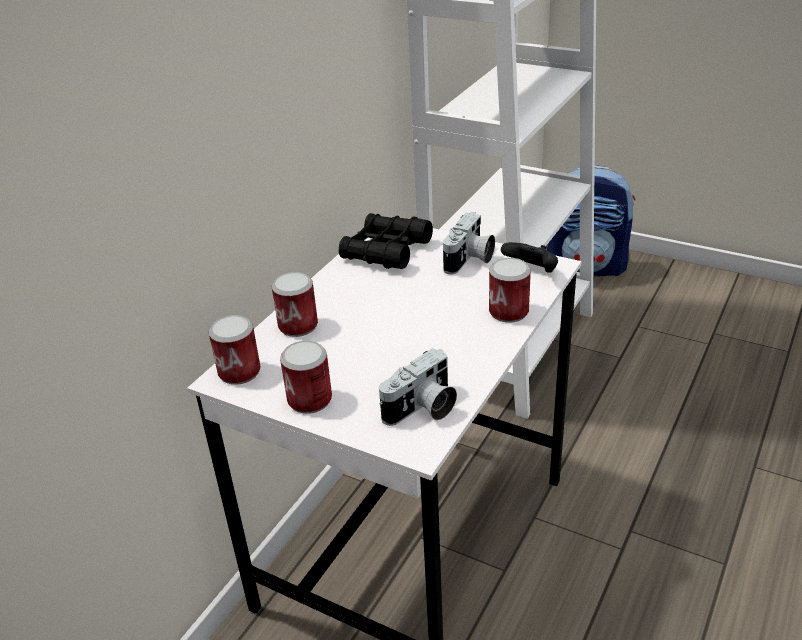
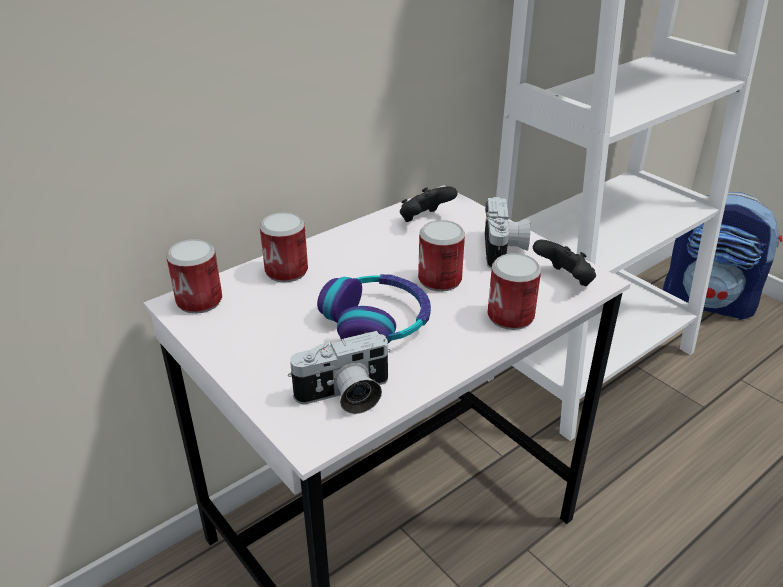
camera: 20 degrees right, 0 degrees up
can [280,341,332,414] -> can moved to [418,220,465,292]
black binoculars [339,213,433,269] -> black game controller [400,186,458,222]
camera [443,212,495,275] -> camera turned 45 degrees counterclockwise [485,197,530,269]
none -> headphones [317,274,431,343]

